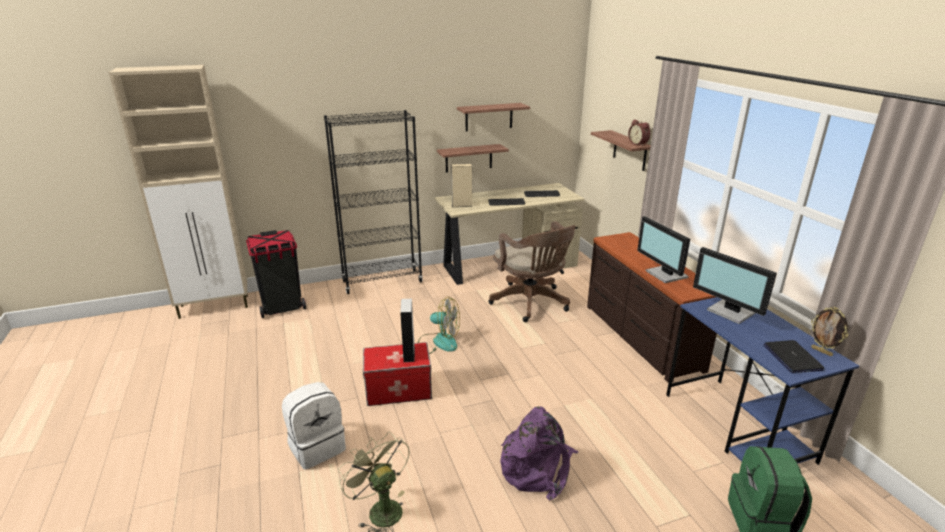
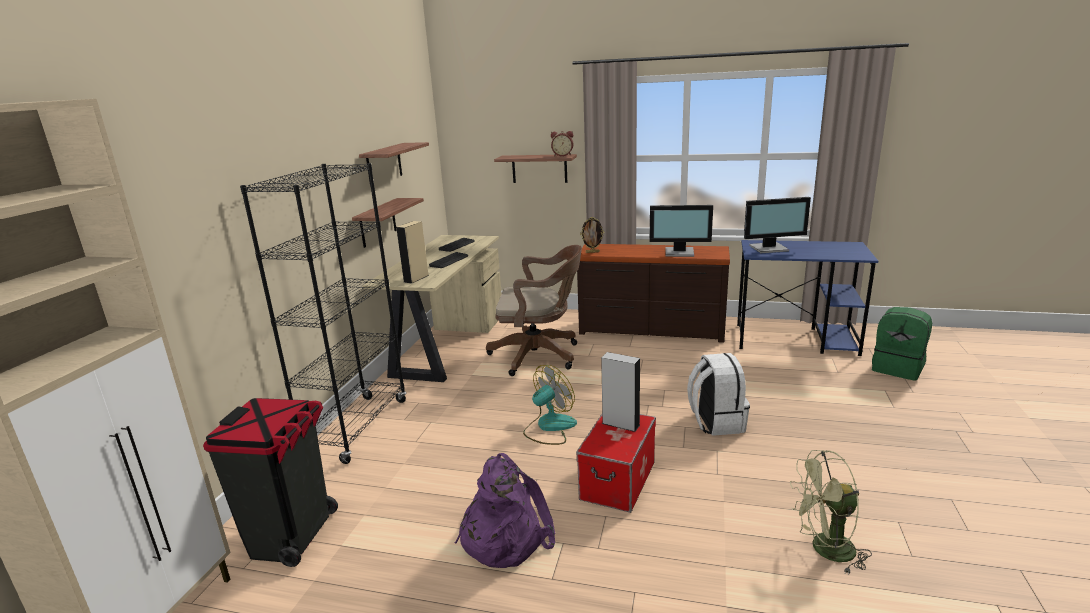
camera: 55 degrees left, 5 degrees down
white backpack [282,382,346,469] -> white backpack moved to [687,353,750,436]
purple backpack [500,406,579,501] -> purple backpack moved to [455,453,556,568]
laptop [763,340,824,373] -> none
picture frame [811,307,848,356] -> picture frame moved to [580,217,604,253]

